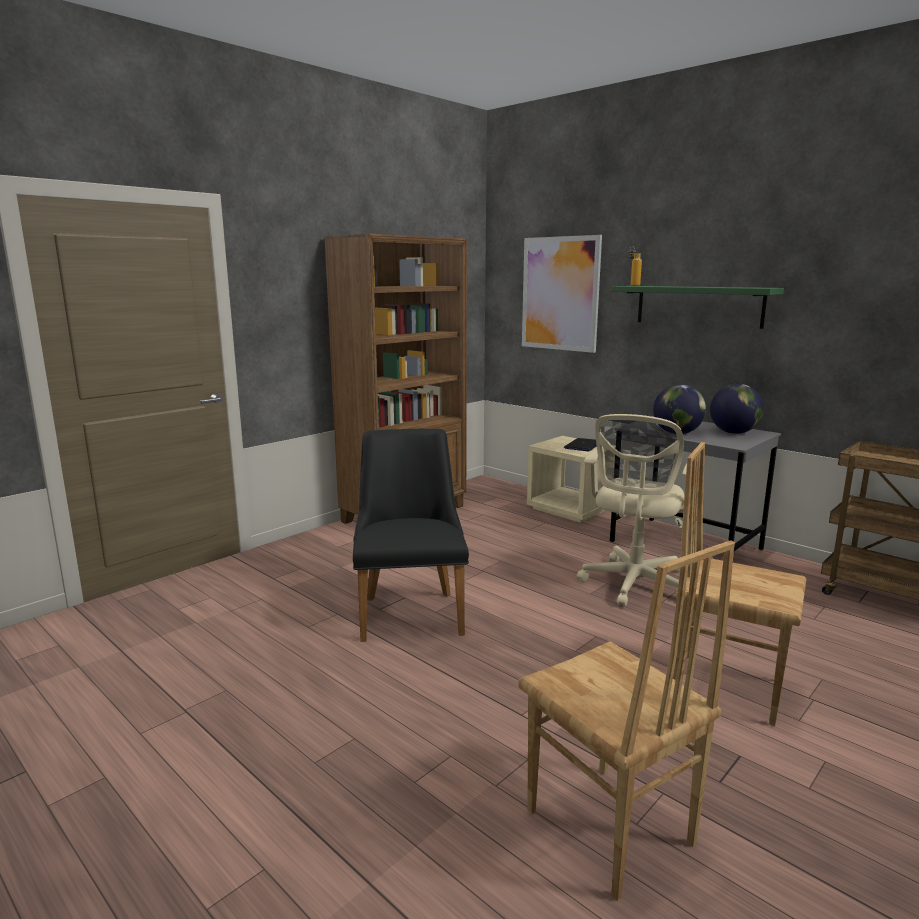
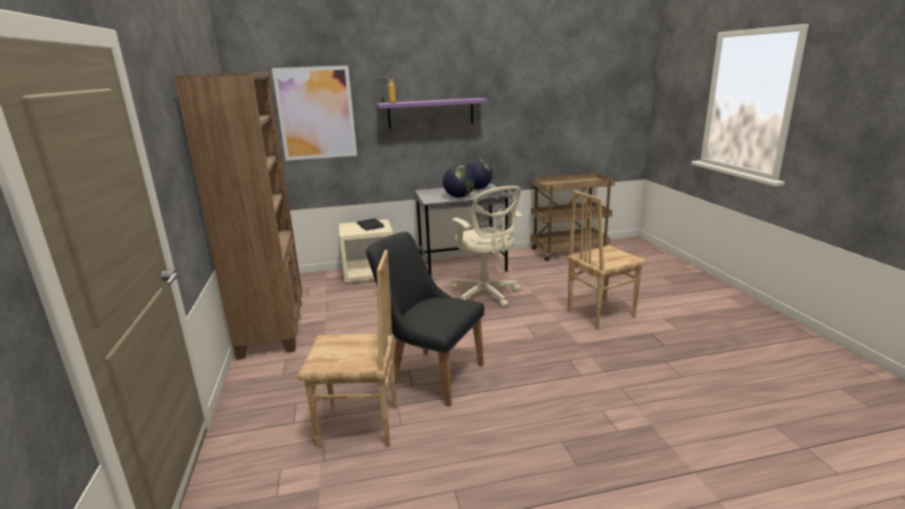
camera: 55 degrees left, 5 degrees up
brown chair [518,540,735,901] -> brown chair moved to [297,250,397,448]
green shelf [612,286,784,329] -> purple shelf [377,98,488,129]

